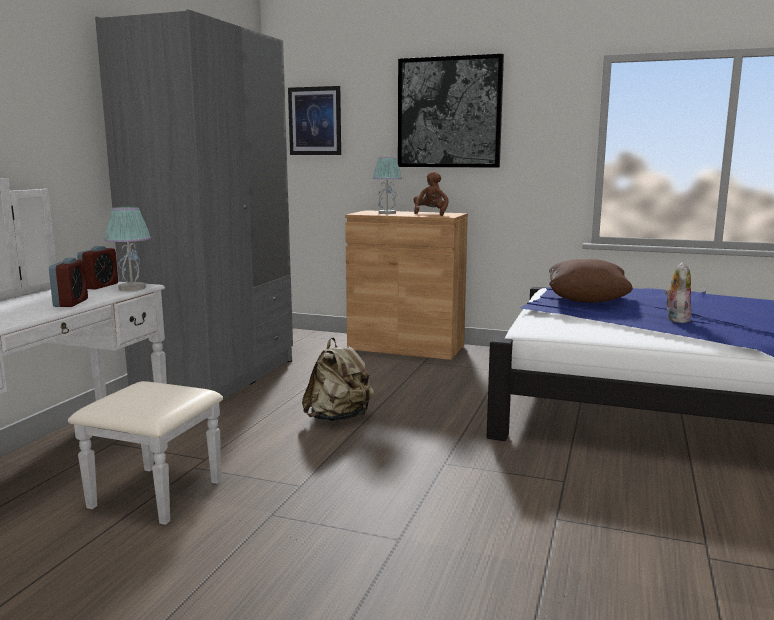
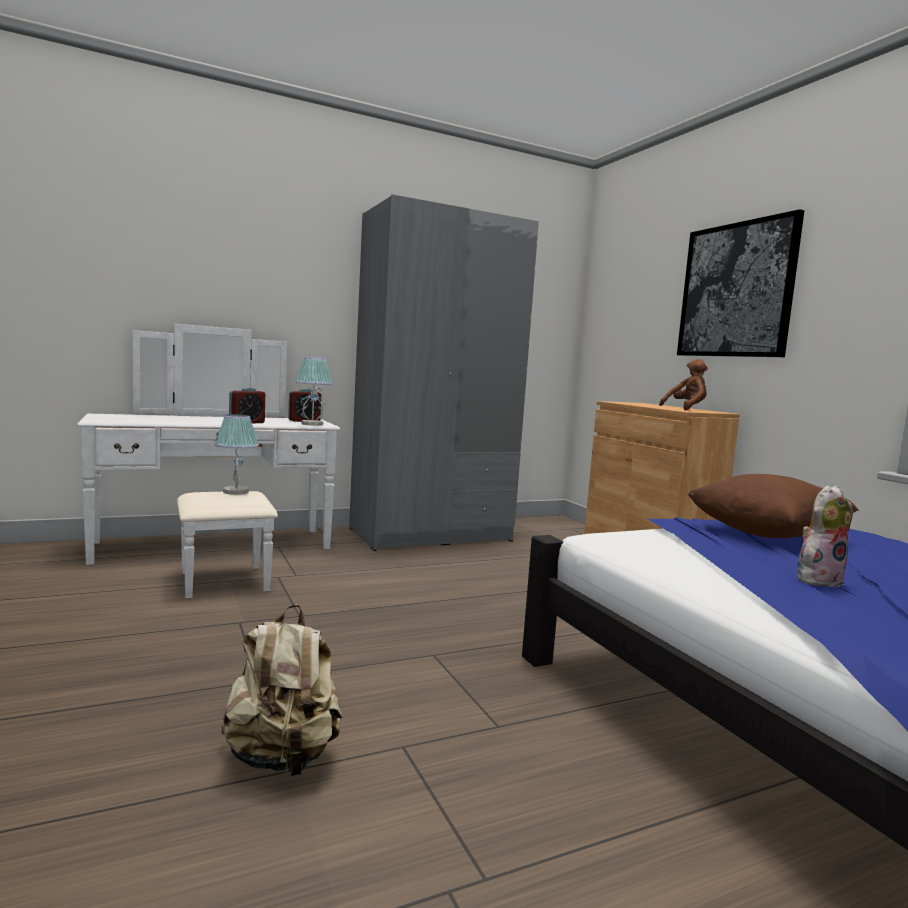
camera: 45 degrees right, 5 degrees down
picture [288,86,341,155] -> none
beige backpack [302,337,374,422] -> beige backpack moved to [222,604,342,776]
table lamp [372,157,402,214] -> table lamp moved to [214,414,259,495]

